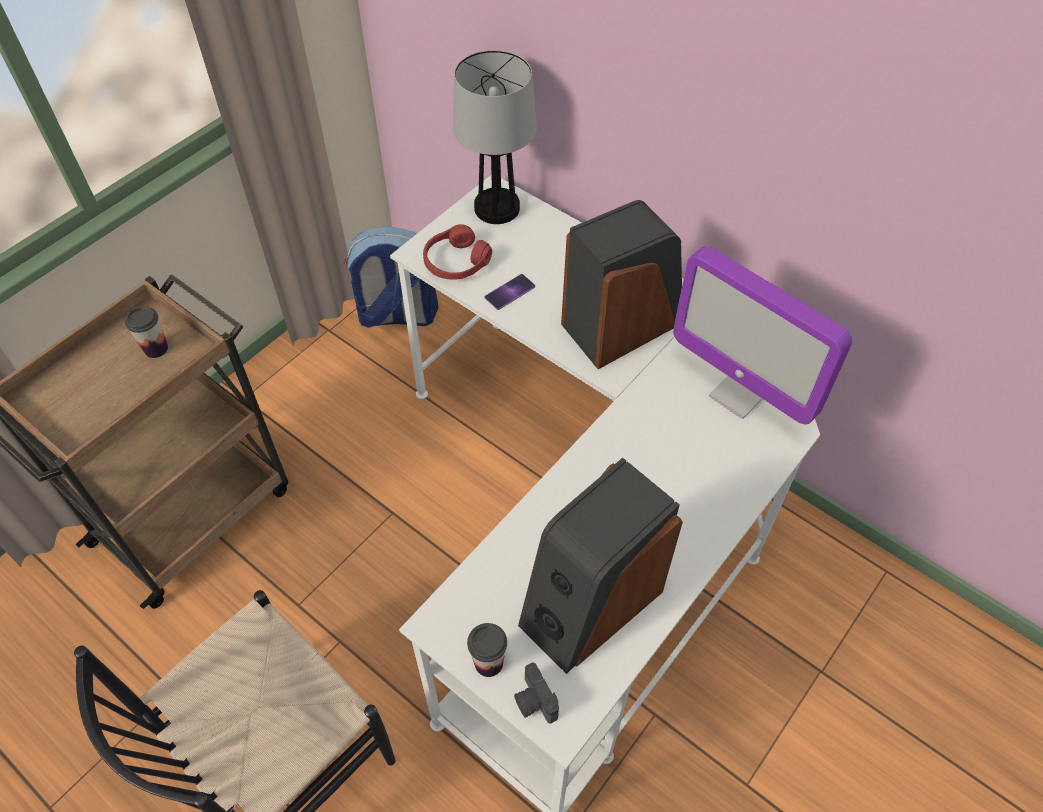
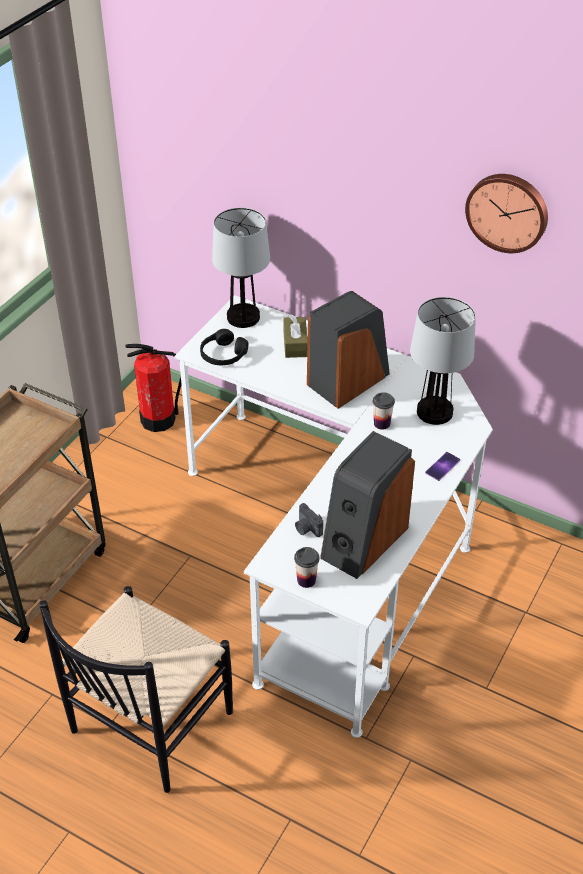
camera: 10 degrees left, 10 degrees down
cup [125,306,168,358] -> cup moved to [373,392,395,430]
backpack [343,226,439,328] -> fire extinguisher [125,344,182,432]
red headphones [423,224,492,280] -> black headphones [200,329,248,365]
phone [485,274,535,310] -> phone moved to [425,452,460,481]
camera [514,662,559,723] -> camera moved to [295,503,323,537]
monitor [673,246,852,424] -> table lamp [410,297,476,425]
none -> brown tissue box [283,315,308,358]
none -> wall clock [465,174,548,253]

